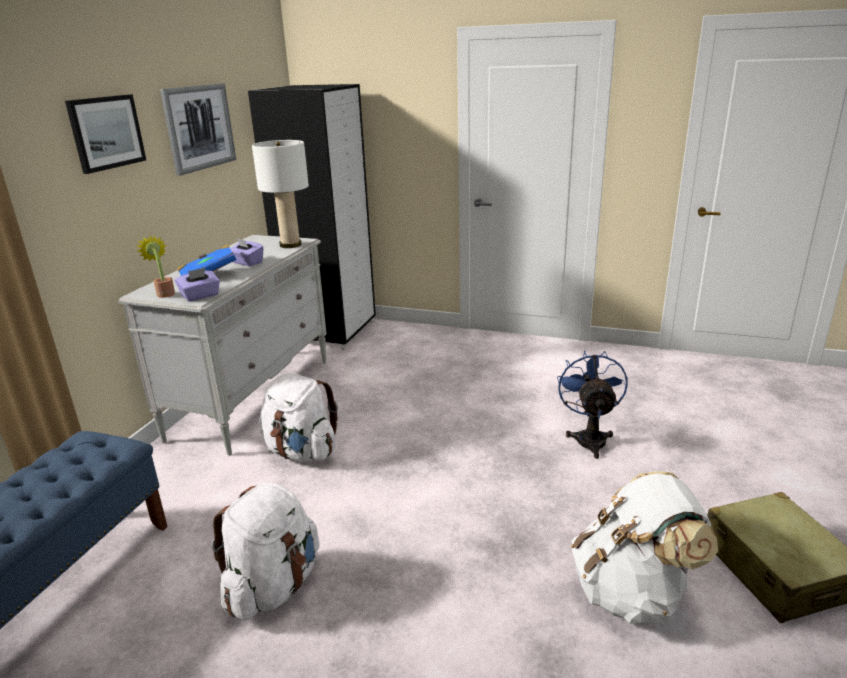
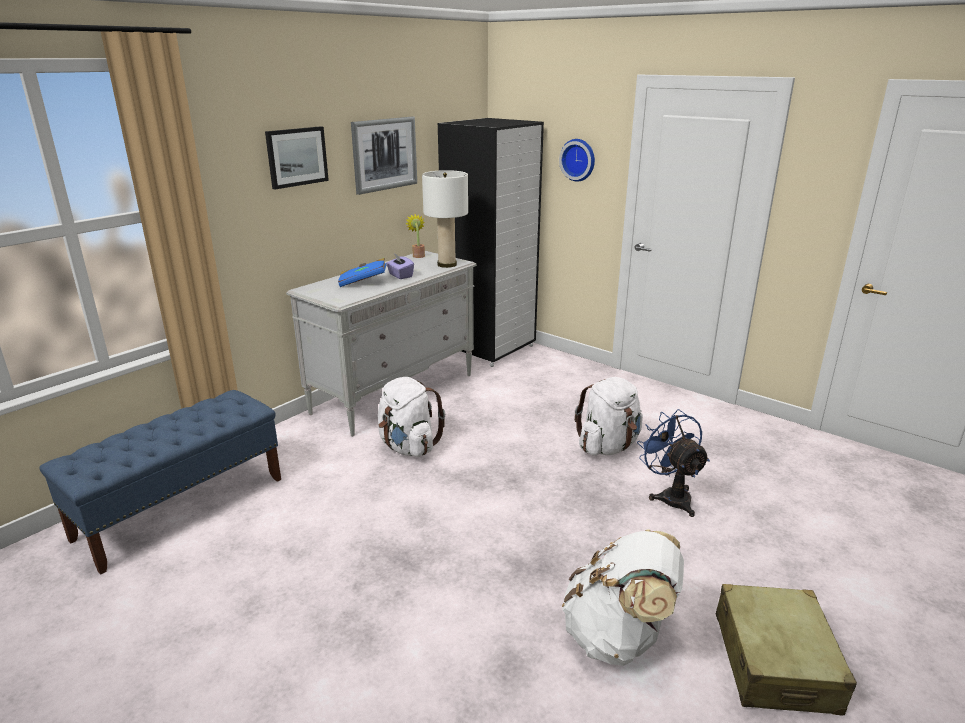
camera: 20 degrees right, 0 degrees up
potted plant [136,235,175,298] -> potted plant moved to [405,214,425,258]
purple tissue box [175,268,220,301] -> none
white backpack [211,483,319,620] -> white backpack moved to [575,377,643,455]
blue fan [557,350,628,459] -> blue fan turned 45 degrees counterclockwise [637,409,710,517]
none -> wall clock [559,139,595,182]

